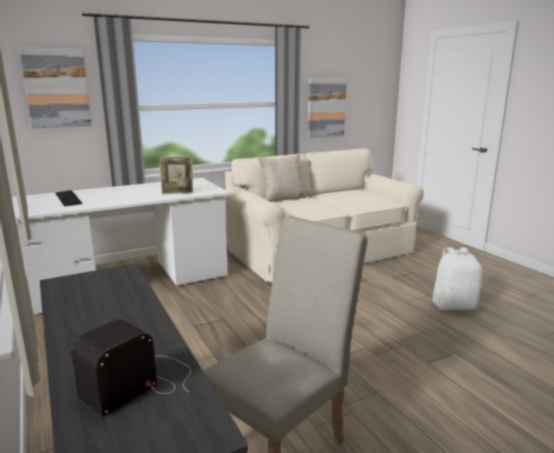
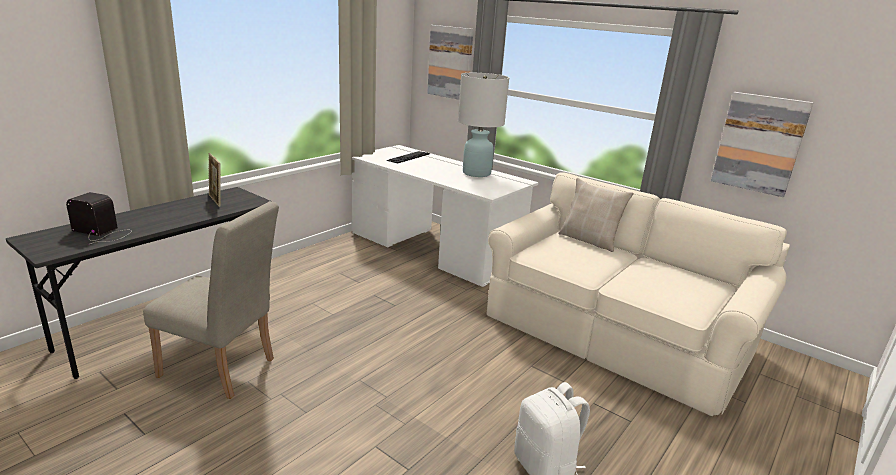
camera: 65 degrees right, 5 degrees up
picture frame [160,157,193,194] -> picture frame moved to [208,153,221,207]
none -> white table lamp [458,73,509,177]

